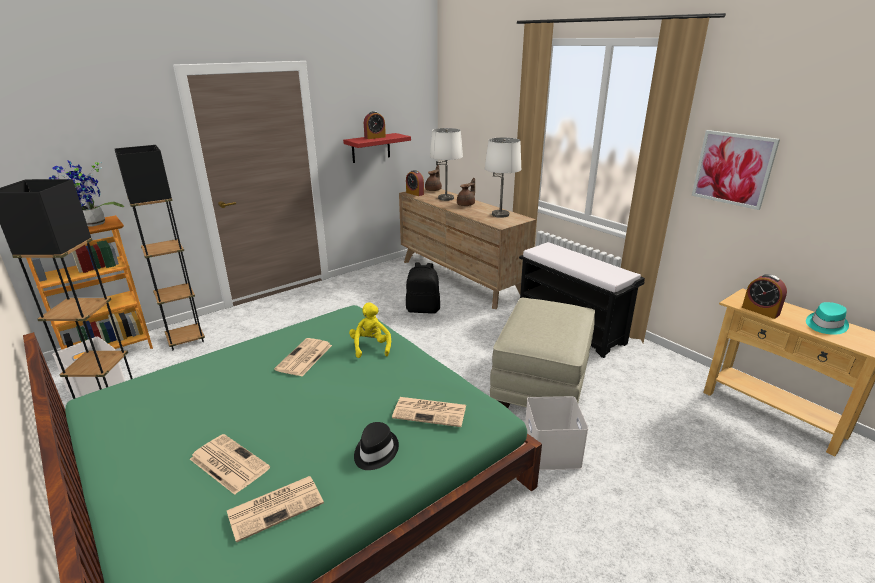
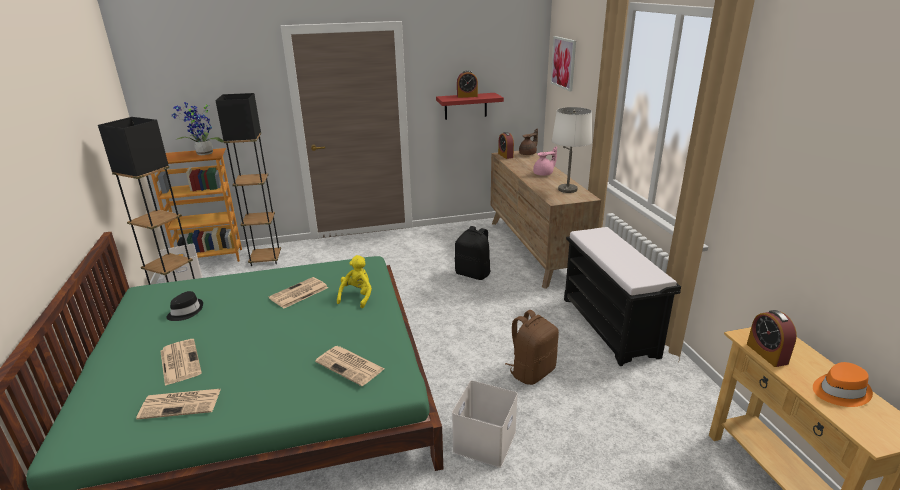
camera: 25 degrees right, 0 degrees up
black hat [354,422,399,470] -> black hat moved to [166,291,203,321]
white table lamp [430,128,463,201] -> none
brown teapot [457,178,475,206] -> pink teapot [533,146,557,176]
beige ottoman [490,298,595,408] -> brown backpack [505,310,559,385]
picture [692,130,780,210] -> picture moved to [551,36,576,91]
turquoise hat [806,302,849,335] -> orange hat [813,362,873,407]

